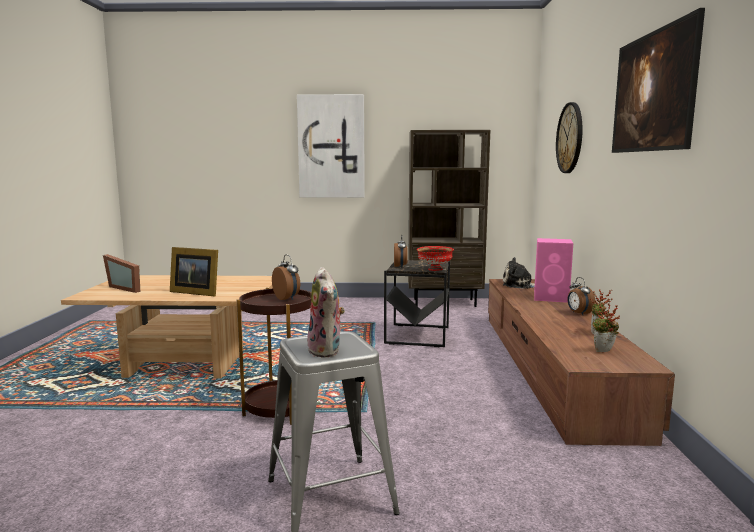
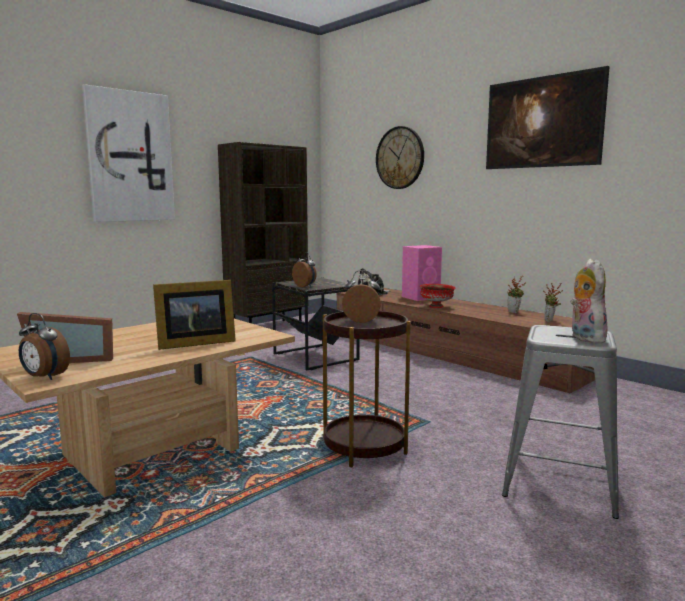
camera: 45 degrees left, 0 degrees up
plush toy [307,267,345,358] -> plush toy turned 120 degrees counterclockwise [570,259,609,343]
red bowl [417,246,454,271] -> red bowl moved to [420,284,455,308]
alarm clock [567,277,595,315] -> alarm clock moved to [19,313,70,380]

